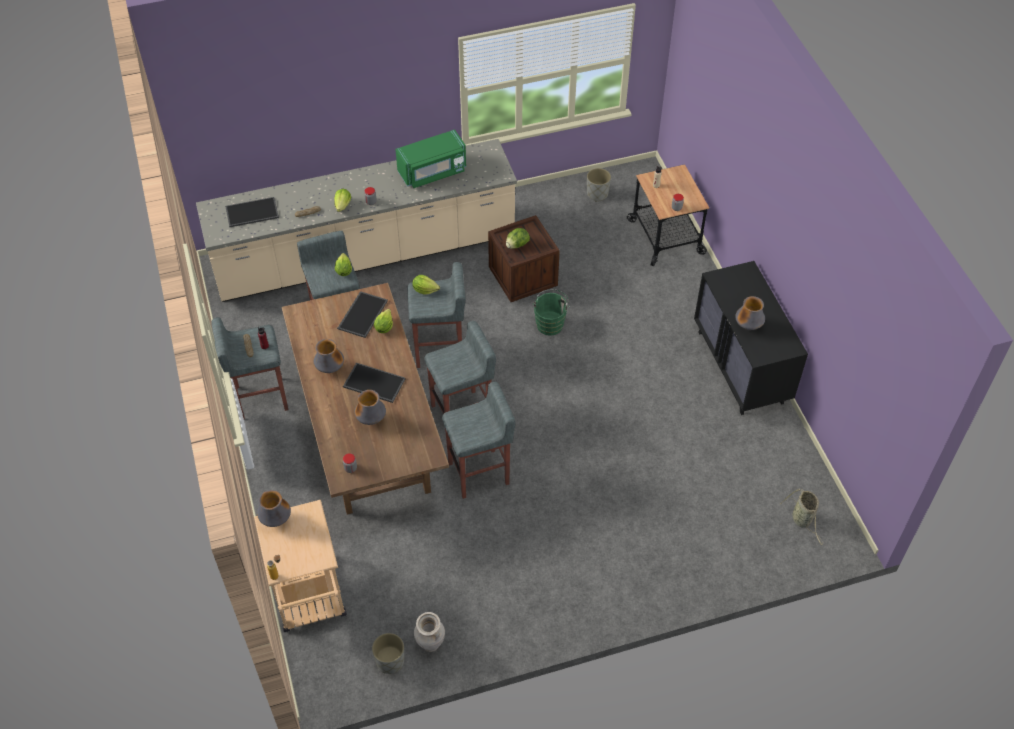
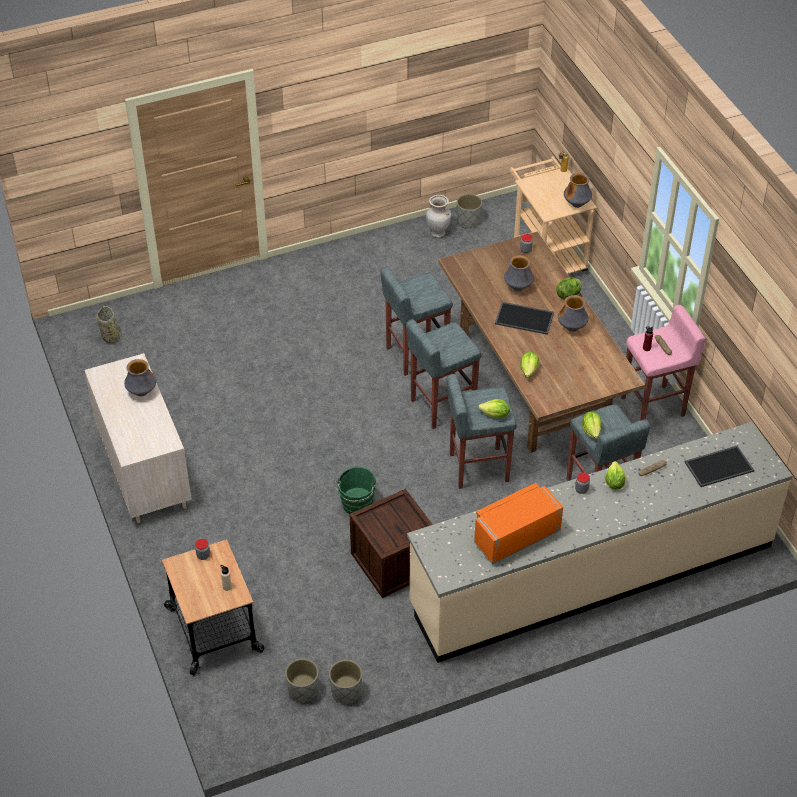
camera: 175 degrees right, 5 degrees down
grey stool [211,317,288,420] -> pink stool [621,305,705,421]
tray [337,291,388,338] -> none
green microwave [395,129,466,188] -> orange microwave [474,483,563,565]
lettuce [506,228,530,249] -> lettuce moved to [556,277,581,300]
black dresser [694,261,808,415] -> beige dresser [85,353,192,523]
none -> grey planter [329,660,362,704]

